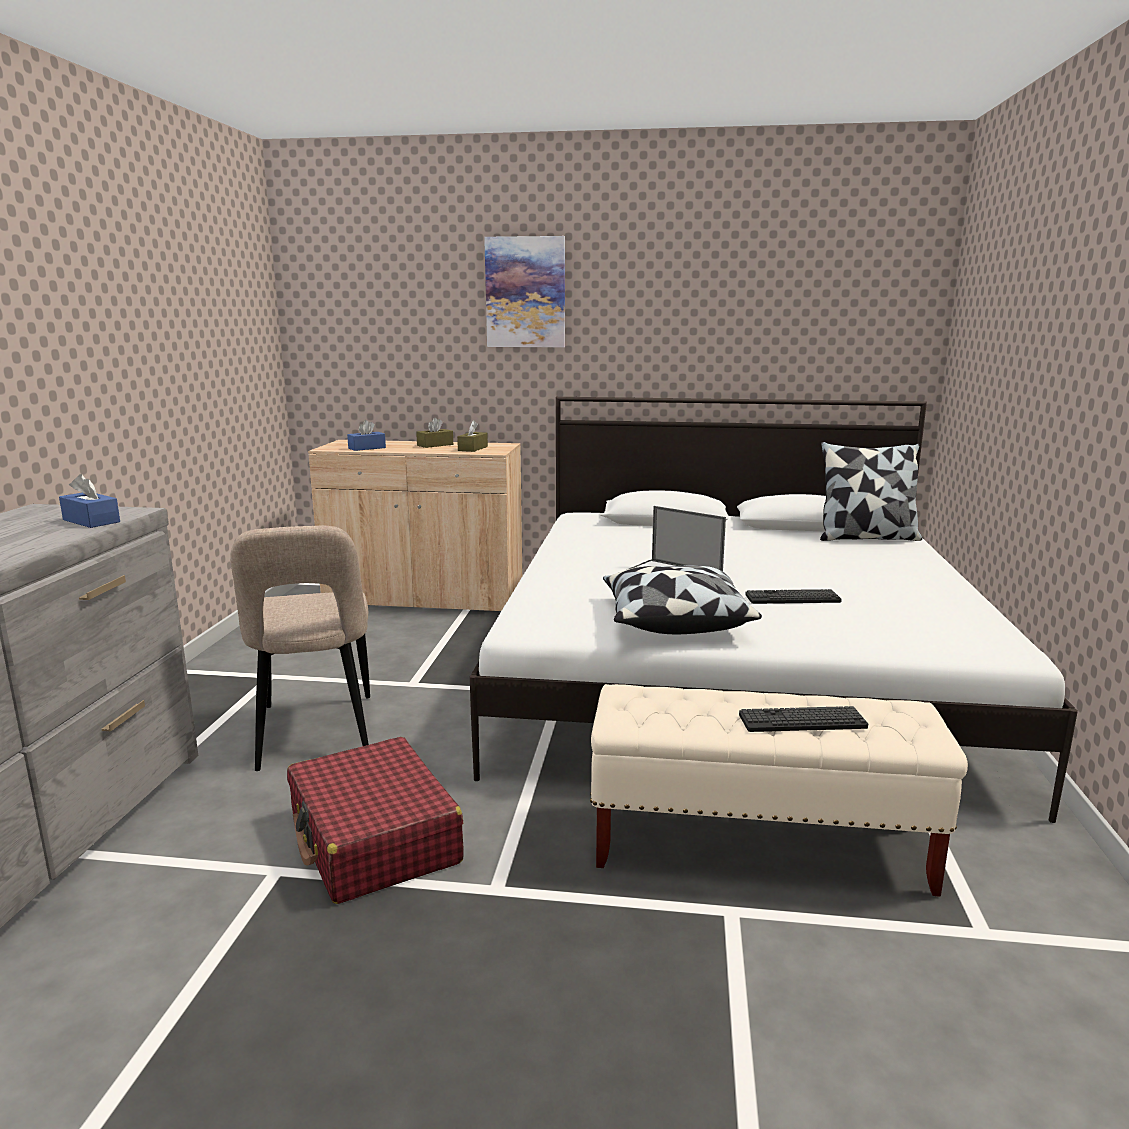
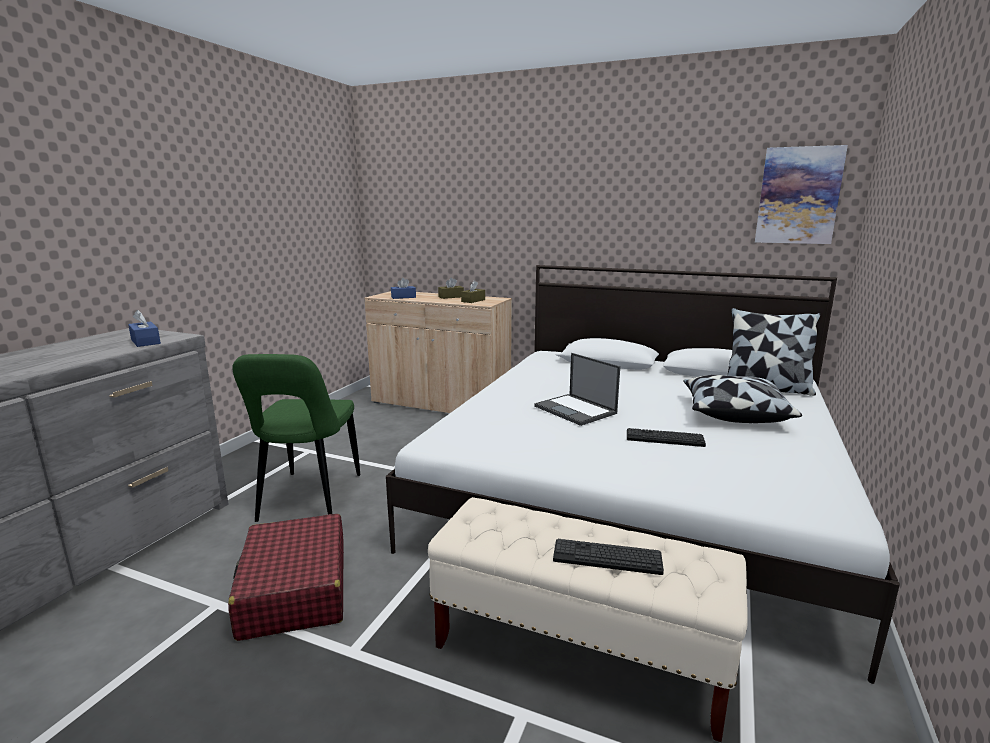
camera: 15 degrees right, 0 degrees up
beige chair [230,526,370,771] -> green chair [232,354,360,522]
picture [484,236,565,347] -> picture moved to [755,145,848,244]
pillow [603,565,762,634] -> pillow moved to [683,375,802,423]

